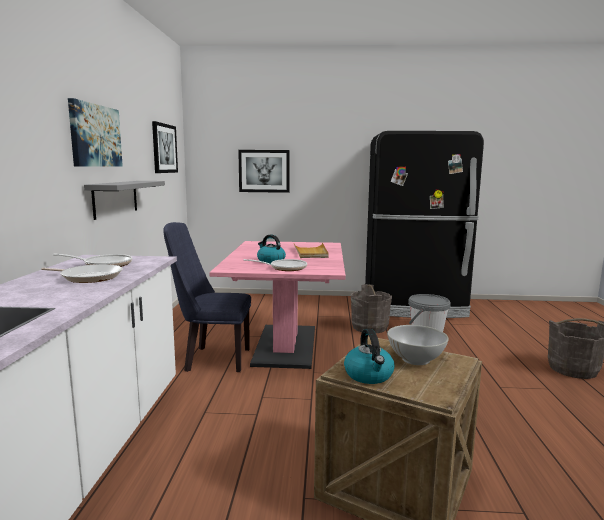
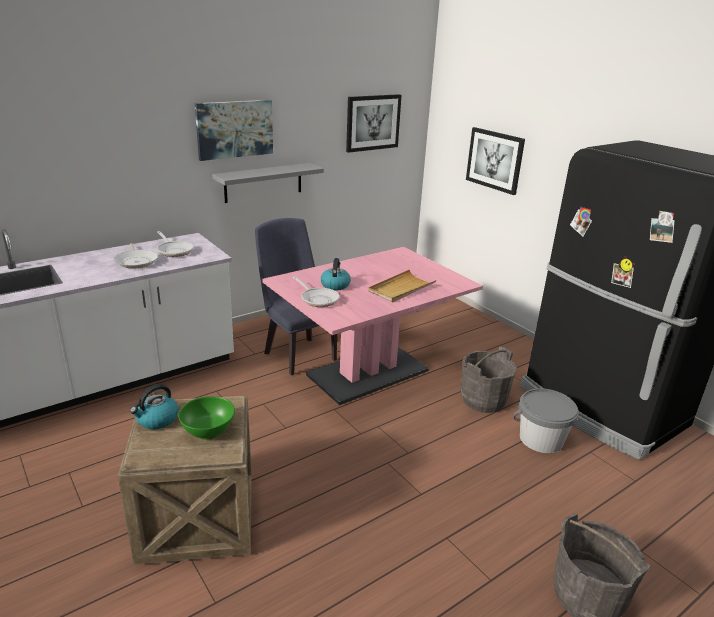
camera: 50 degrees right, 15 degrees up
white bowl [387,325,449,365] -> green bowl [178,396,235,440]

